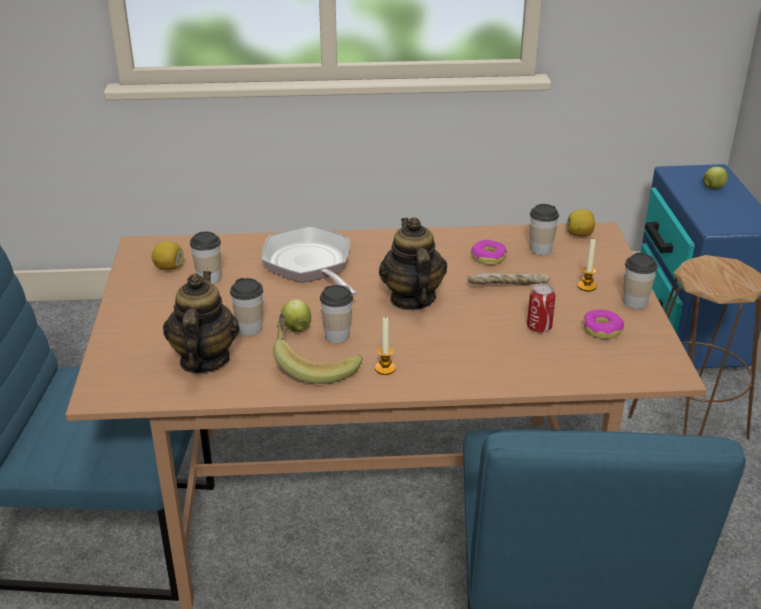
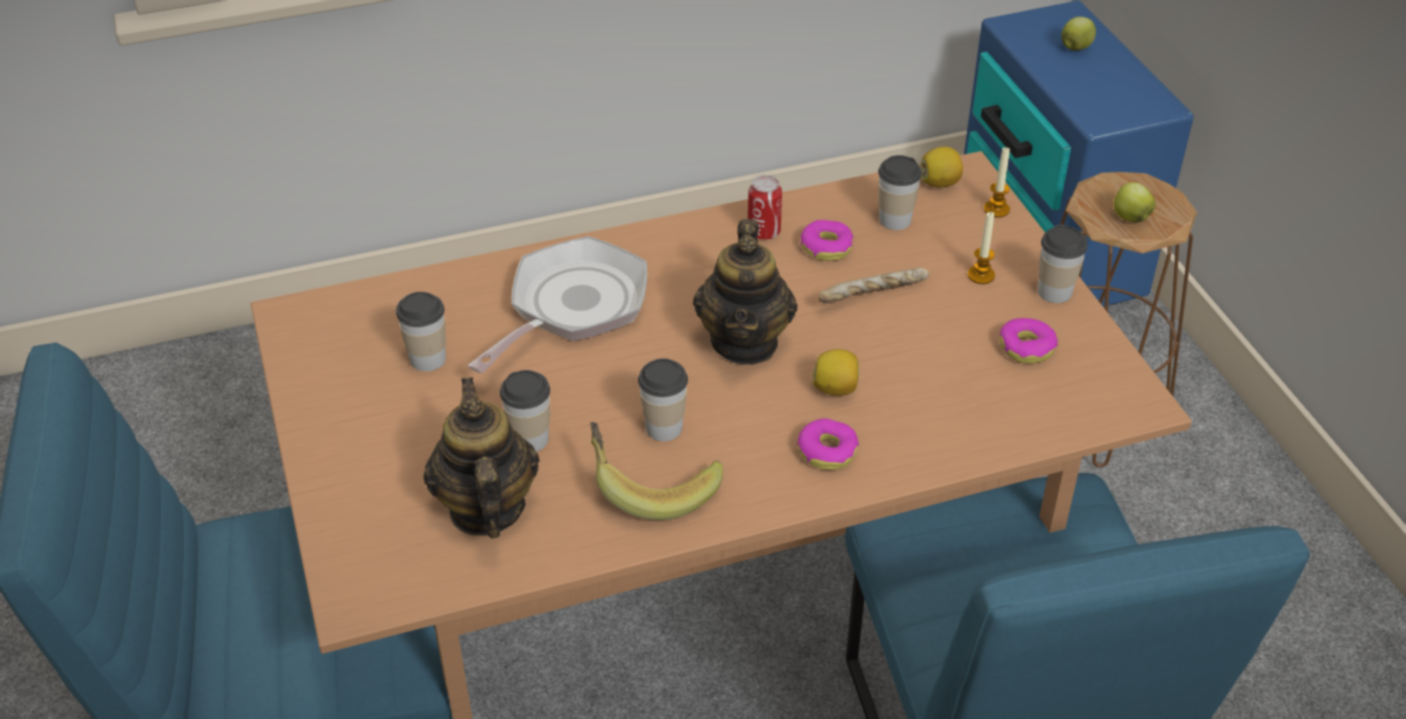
camera: 15 degrees left, 10 degrees up
lemon [152,241,184,270] -> lemon moved to [812,349,859,396]
frying pan [262,226,357,295] -> frying pan turned 75 degrees clockwise [468,236,648,373]
apple [281,299,311,332] -> apple moved to [1114,182,1156,222]
candle [375,316,396,375] -> candle moved to [984,146,1010,218]
teapot [379,217,447,310] -> teapot turned 150 degrees counterclockwise [693,219,797,365]
can [527,283,555,333] -> can moved to [748,175,782,240]
none -> donut [797,419,859,470]

